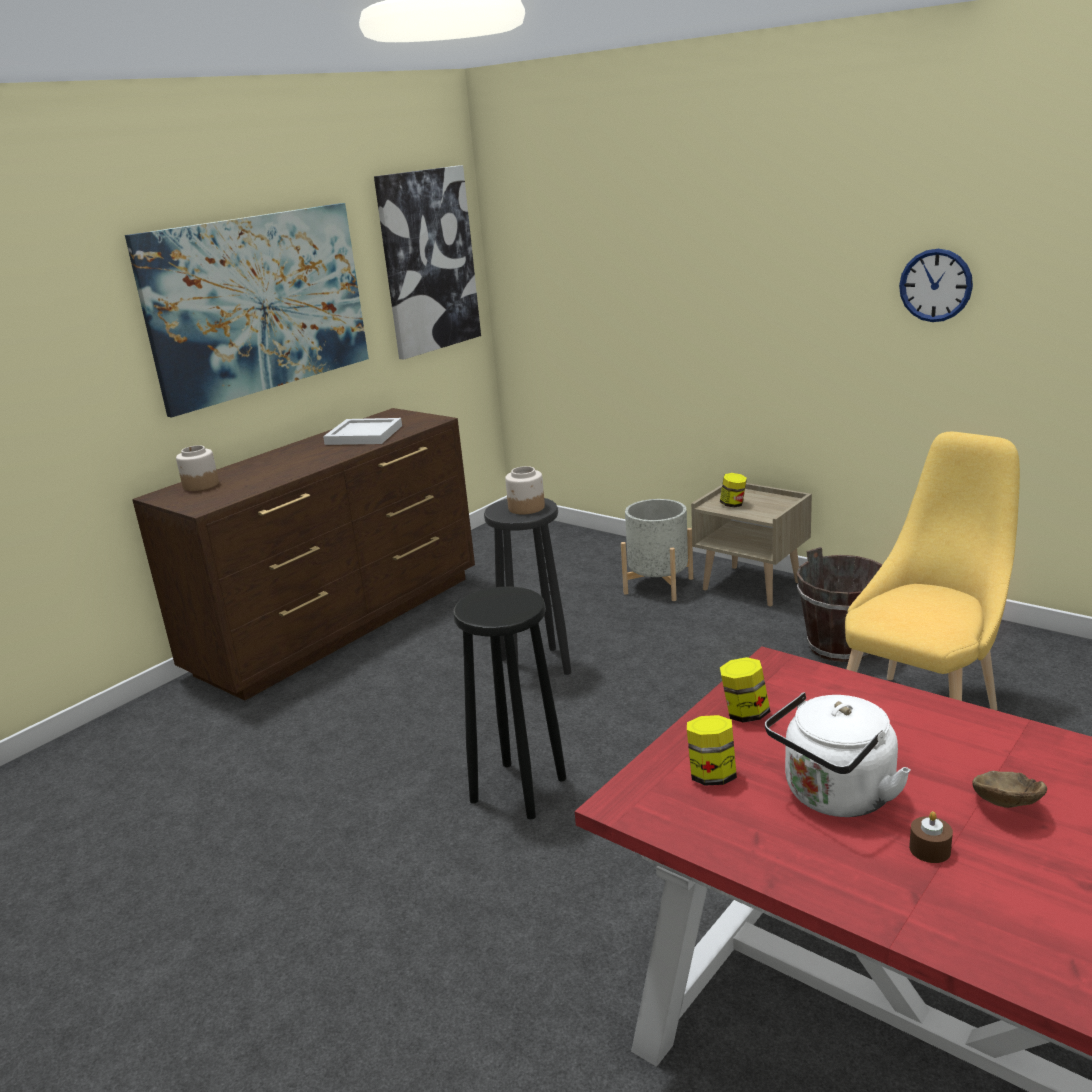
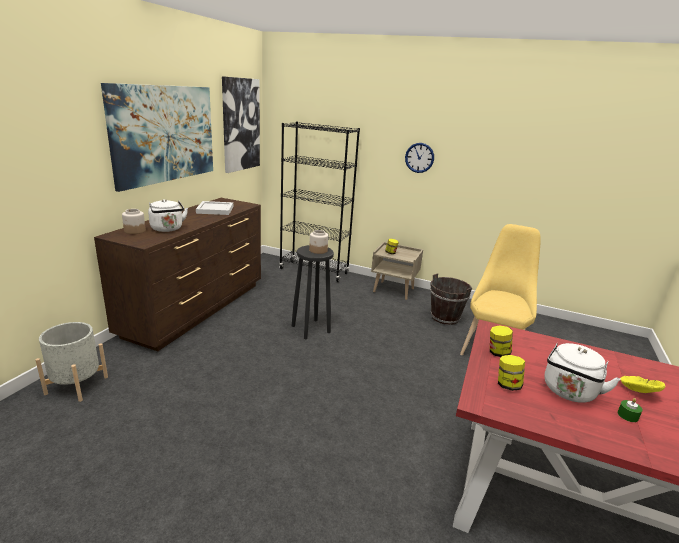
camera: 20 degrees left, 0 degrees up
black stool [453,586,566,819] -> none
grey planter [621,499,693,601] -> grey planter moved to [36,322,108,402]
wall clock [899,249,973,322] -> wall clock moved to [405,143,434,173]
brown candle [909,811,953,863] -> green candle [617,398,643,422]
brown bowl [972,771,1047,808] -> yellow bowl [620,376,666,393]
none -> white kettle [148,199,188,232]
none -> black bookcase [279,122,360,282]

